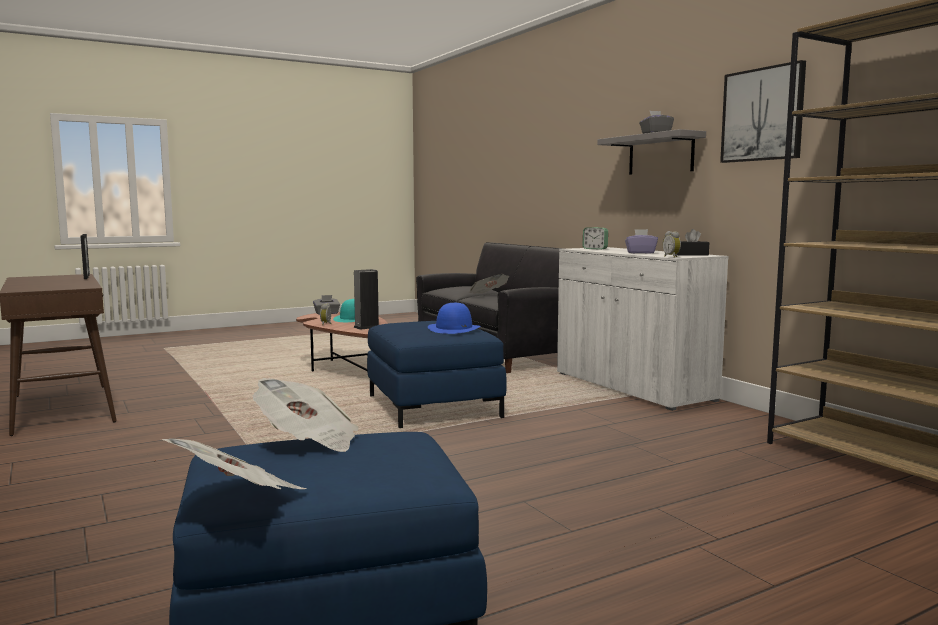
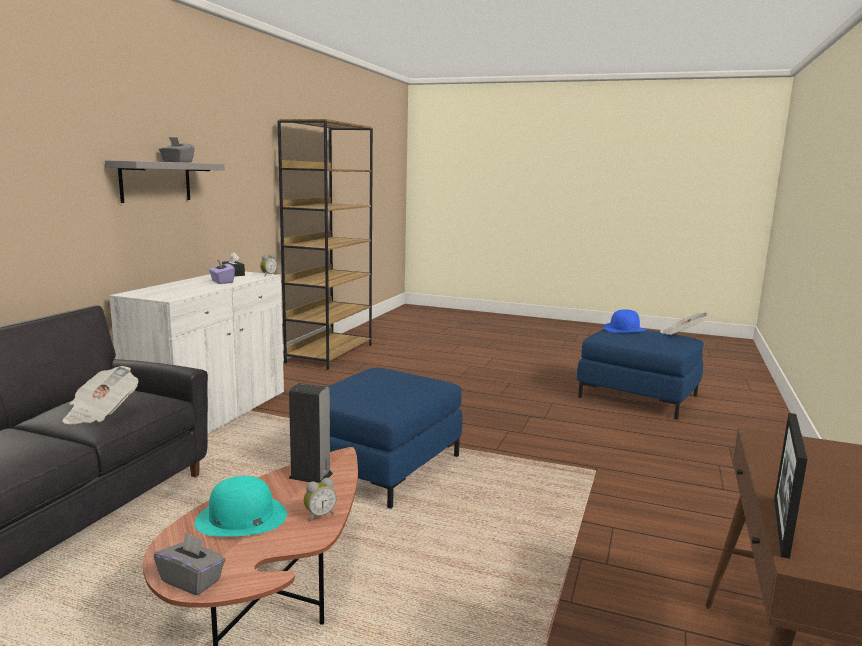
camera: 130 degrees left, 5 degrees up
newspaper [253,378,359,452] -> none
blue hat [428,303,480,334] -> blue hat moved to [603,309,646,333]
alarm clock [583,227,608,250] -> none
picture [720,60,806,163] -> none

